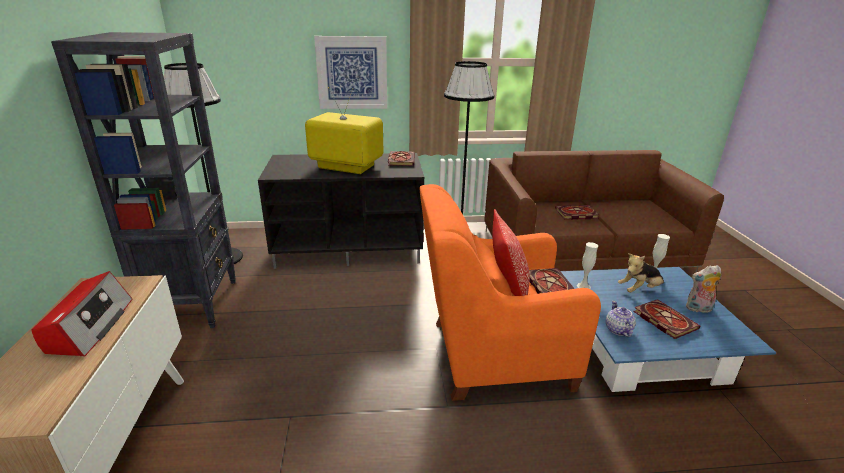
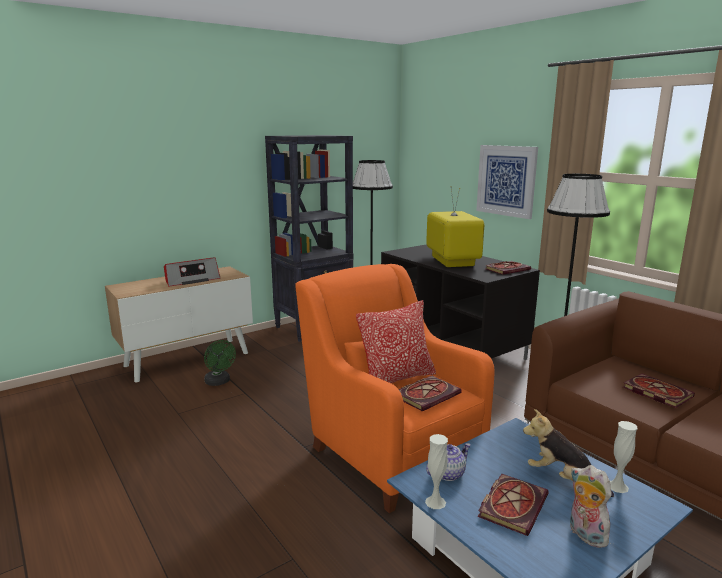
camera: 60 degrees right, 10 degrees down
white vase [577,242,598,289] -> white vase moved to [425,434,448,509]
none -> green fan [204,340,236,386]

